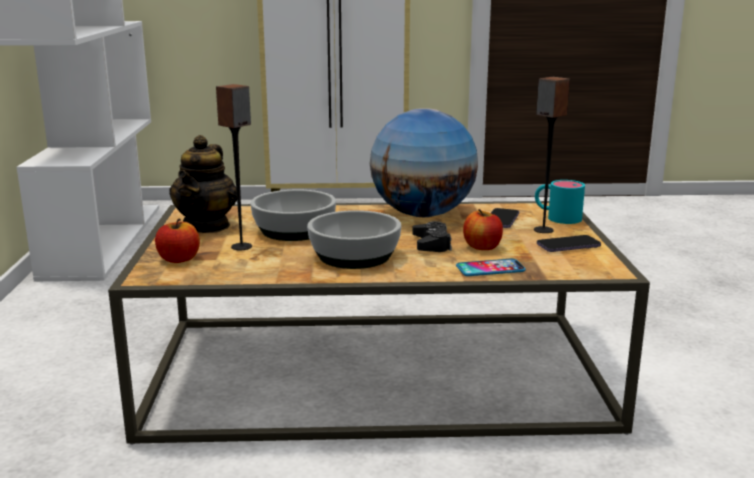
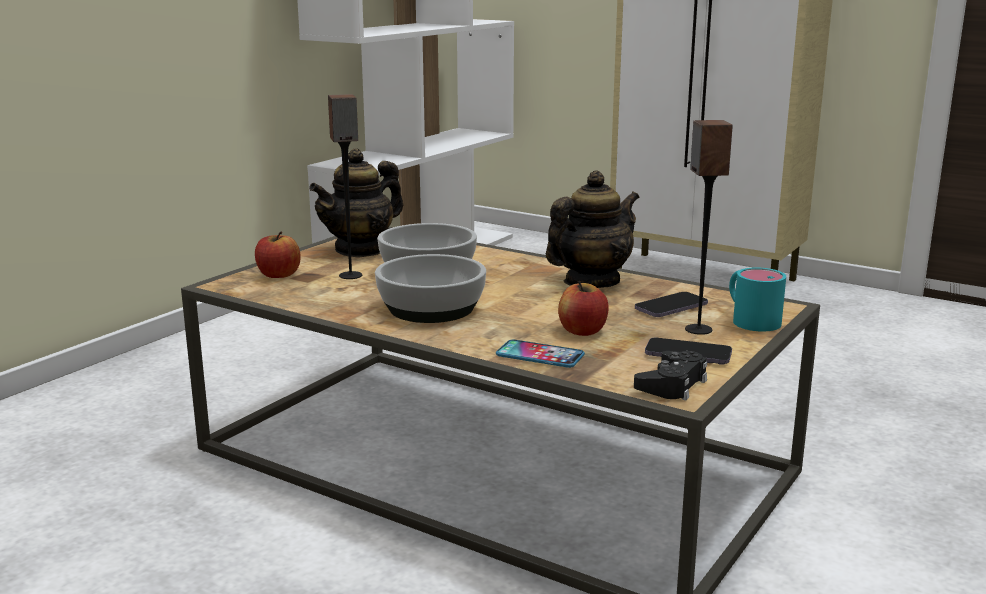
camera: 35 degrees right, 0 degrees up
globe [370,108,478,217] -> teapot [546,170,640,288]
black game controller [412,221,452,252] -> black game controller moved to [634,351,707,400]

